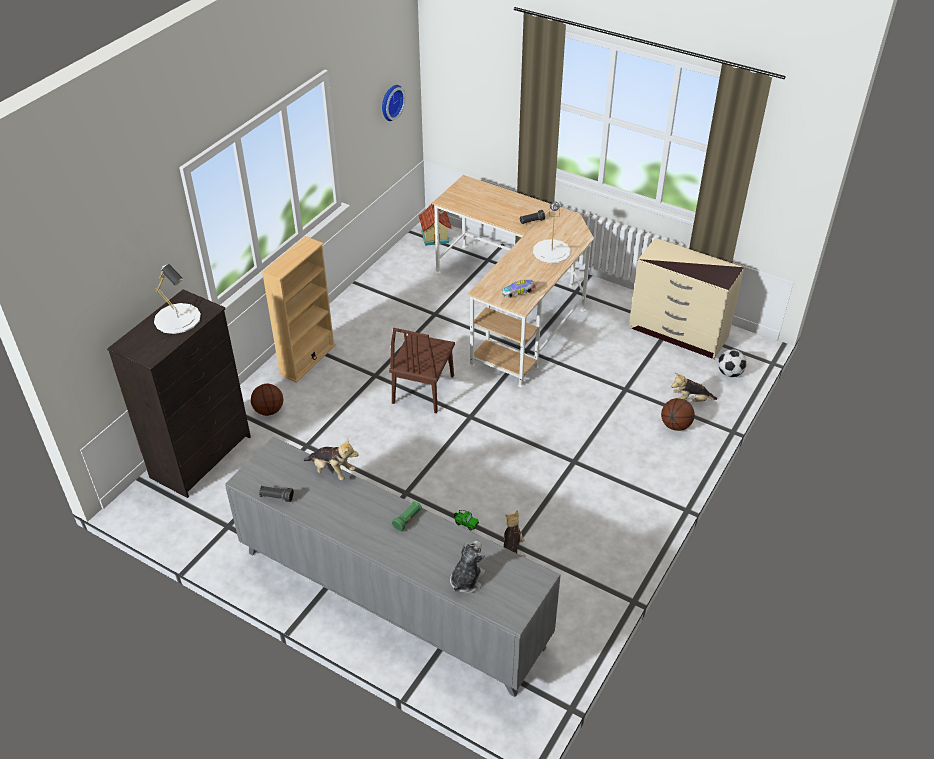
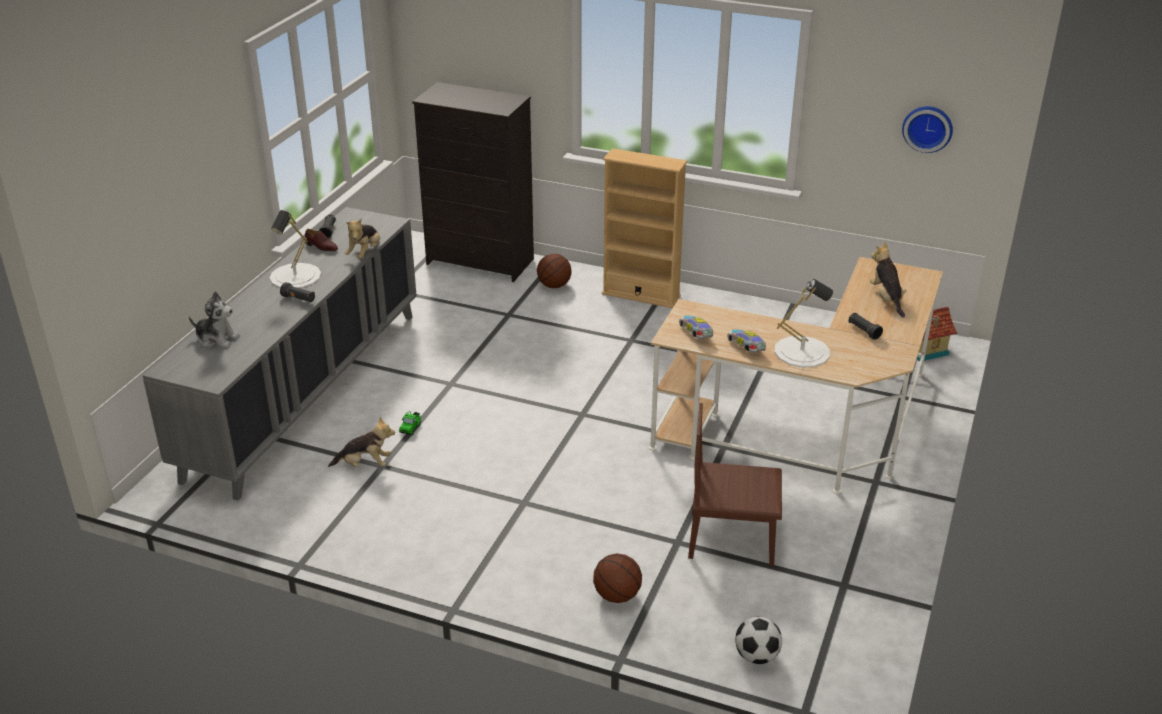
camera: 80 degrees right, 10 degrees down
white table lamp [154,264,201,334] -> white table lamp moved to [270,210,321,288]
brown chair [389,328,455,413] -> brown chair moved to [688,403,782,566]
green flashlight [392,501,422,531] -> black flashlight [280,282,315,302]
beige dresser [629,238,744,359] -> none
plush toy [671,373,717,402] -> plush toy moved to [870,242,907,318]
none -> brown shoe [305,229,338,251]
none -> toy car [727,329,766,352]

